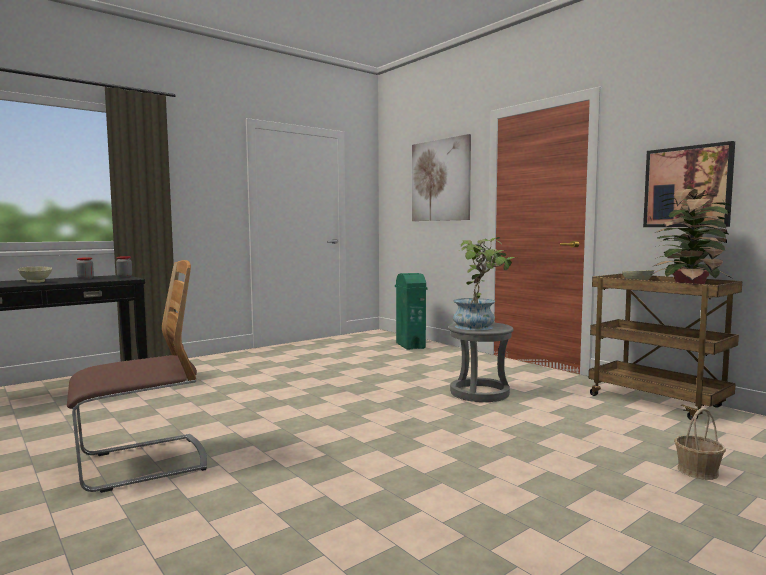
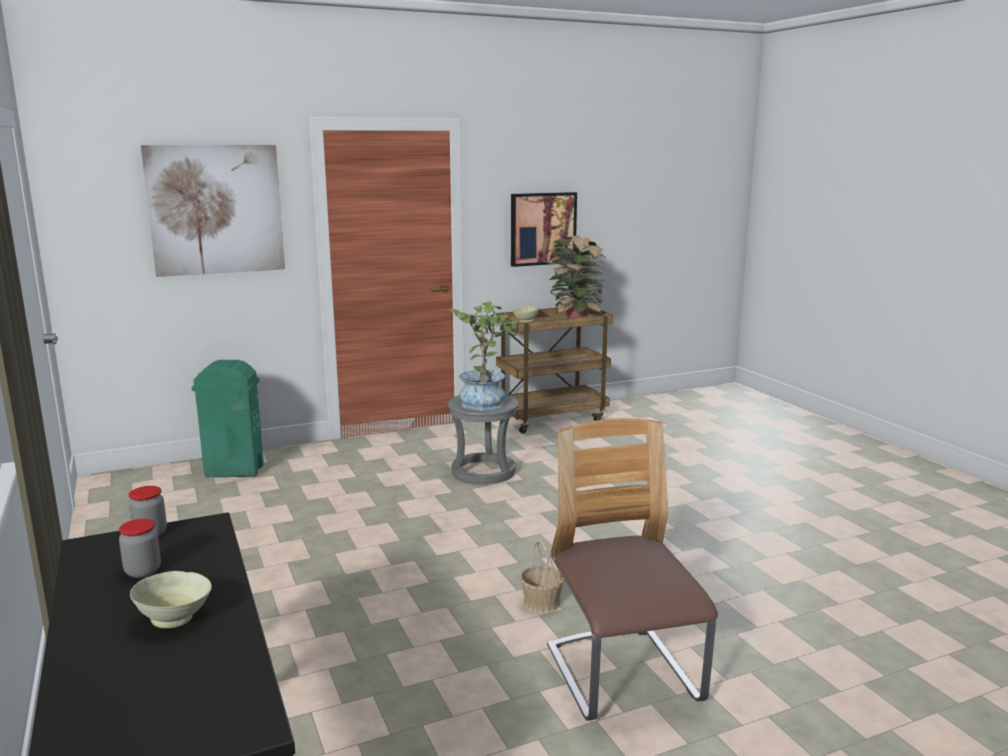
camera: 75 degrees left, 10 degrees up
basket [674,408,726,480] -> basket moved to [519,540,565,613]

